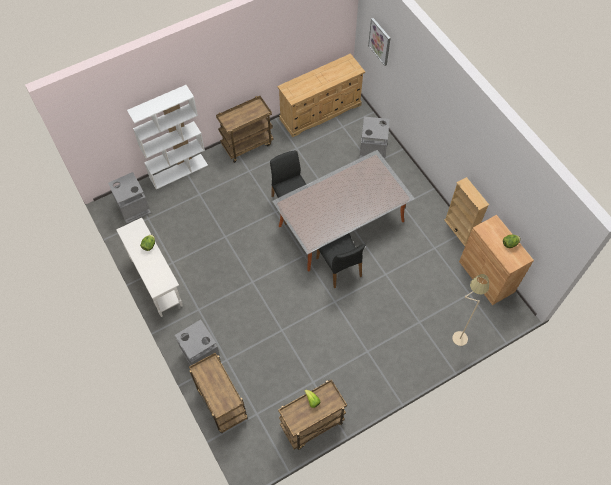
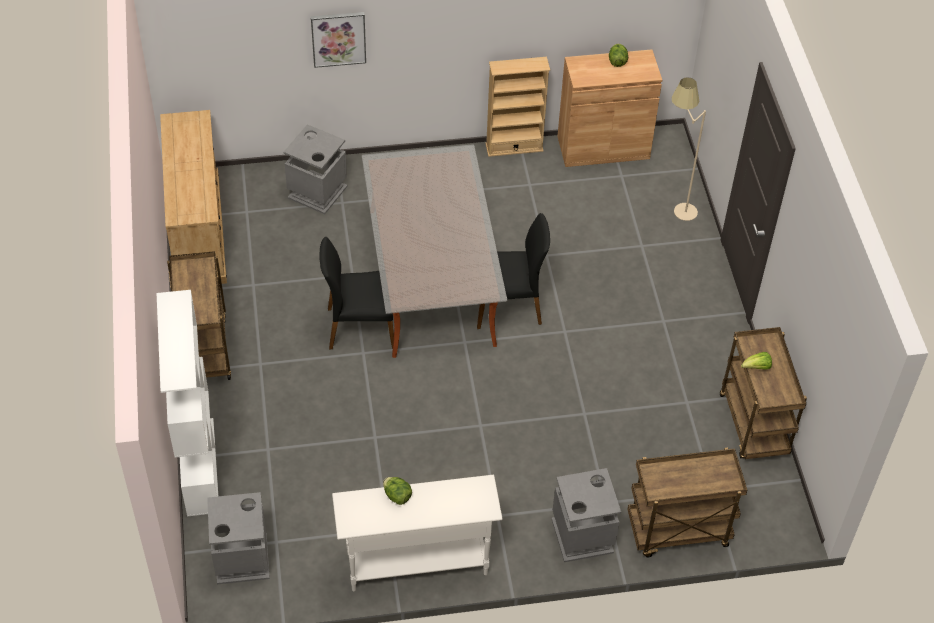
camera: 70 degrees left, 10 degrees down
picture [368,18,391,66] -> picture moved to [311,12,366,68]

